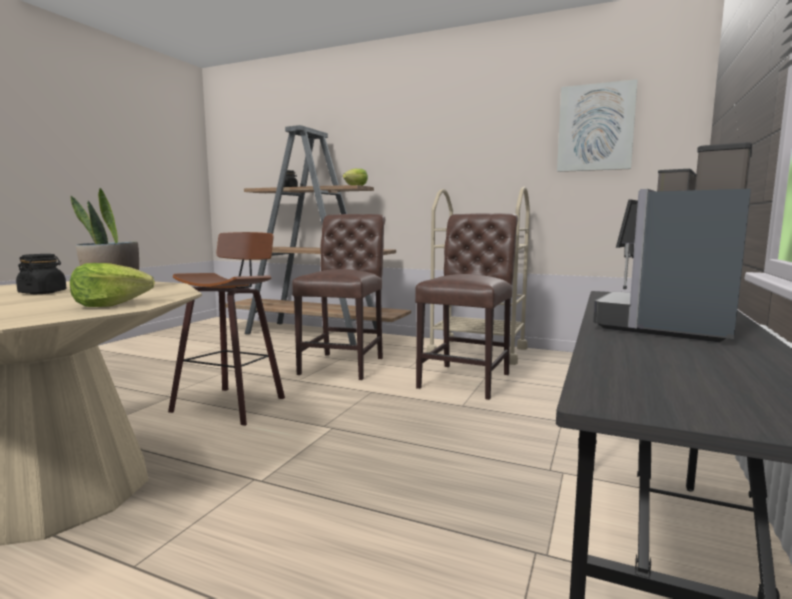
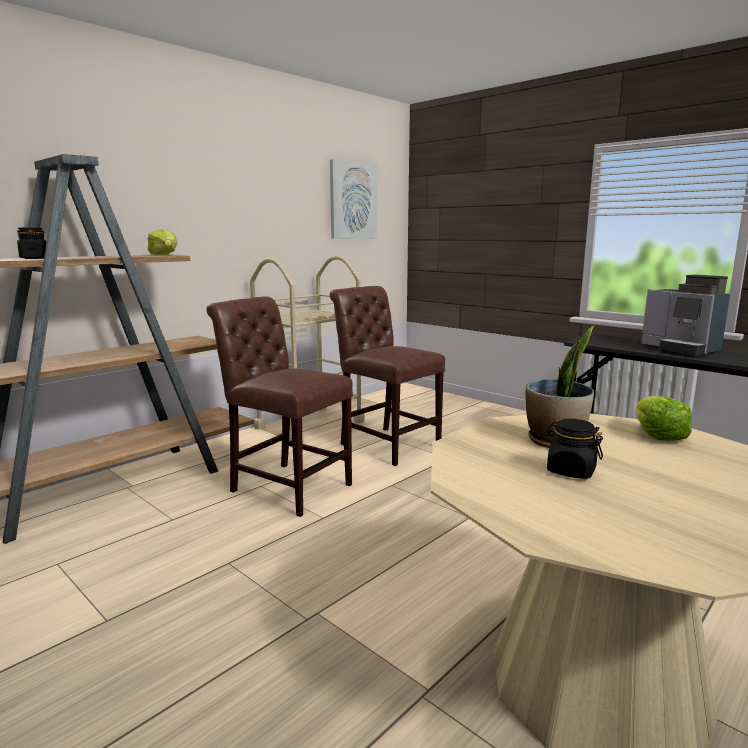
camera: 70 degrees left, 5 degrees up
stool [168,232,285,426] -> none

